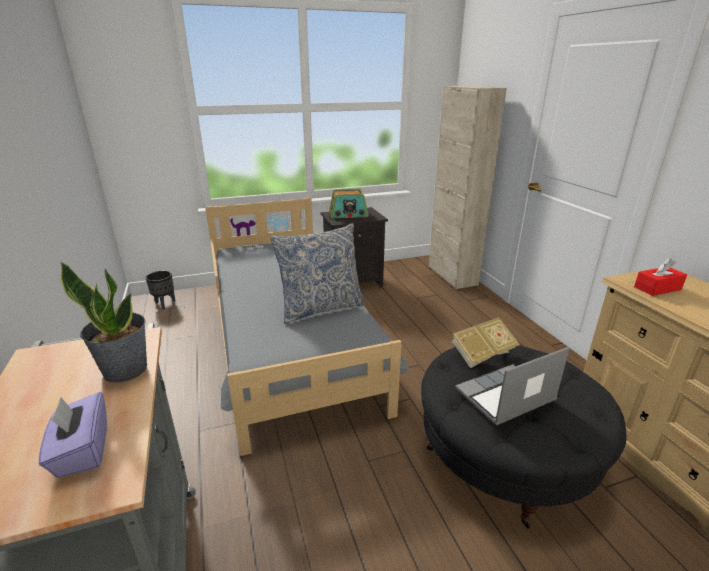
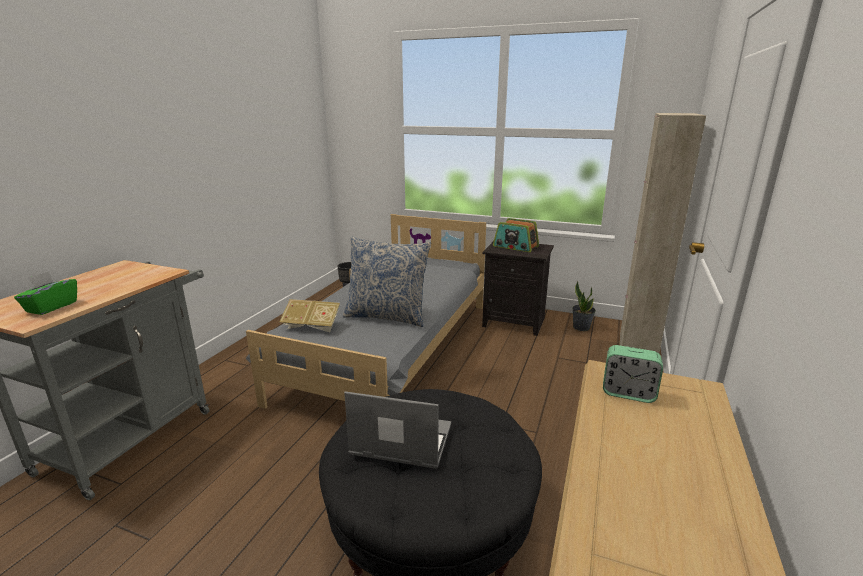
camera: 40 degrees right, 5 degrees down
purple tissue box [39,392,107,478] -> green tissue box [14,271,77,315]
potted plant [60,262,147,383] -> potted plant moved to [572,281,596,331]
book [452,317,520,368] -> book moved to [279,299,340,332]
red tissue box [634,258,687,296] -> alarm clock [603,345,663,403]

